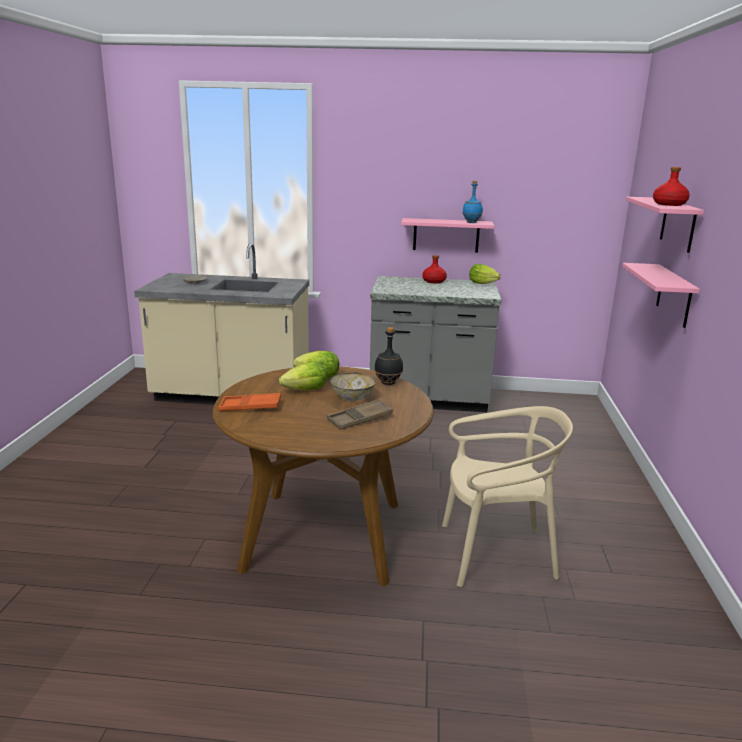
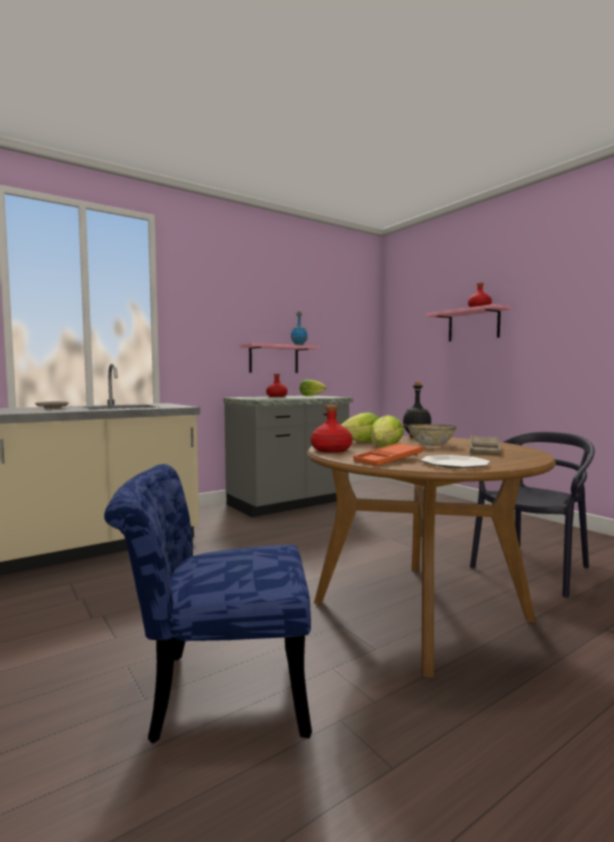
camera: 40 degrees left, 15 degrees down
beige chair [442,406,573,587] -> black chair [470,432,595,598]
pink shelf [622,263,700,328] -> none
none -> blue chair [104,464,312,743]
none -> red bottle [311,405,352,453]
none -> plate [421,455,490,468]

